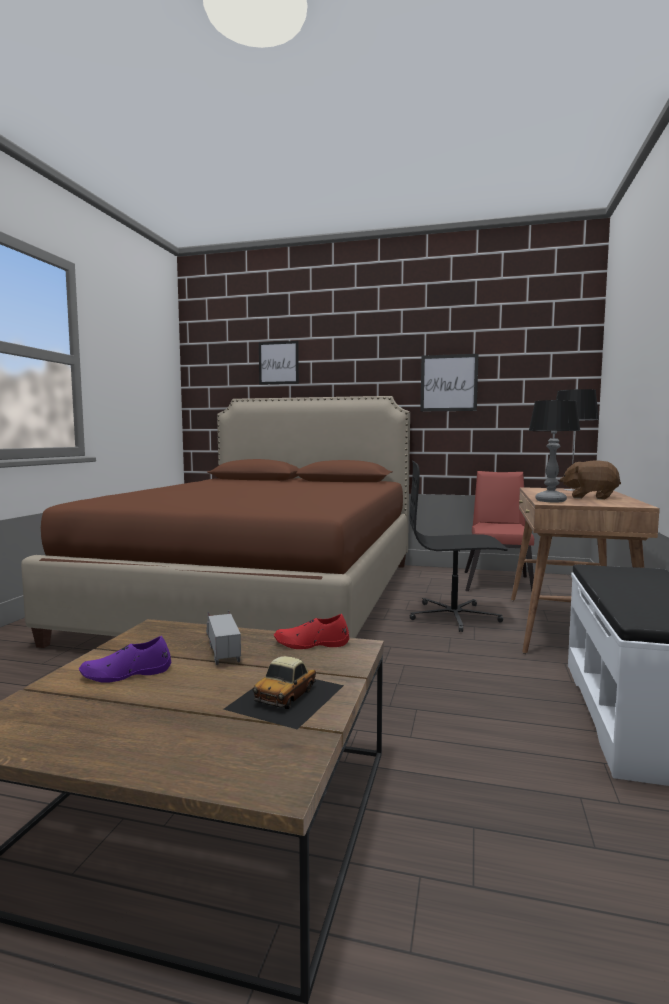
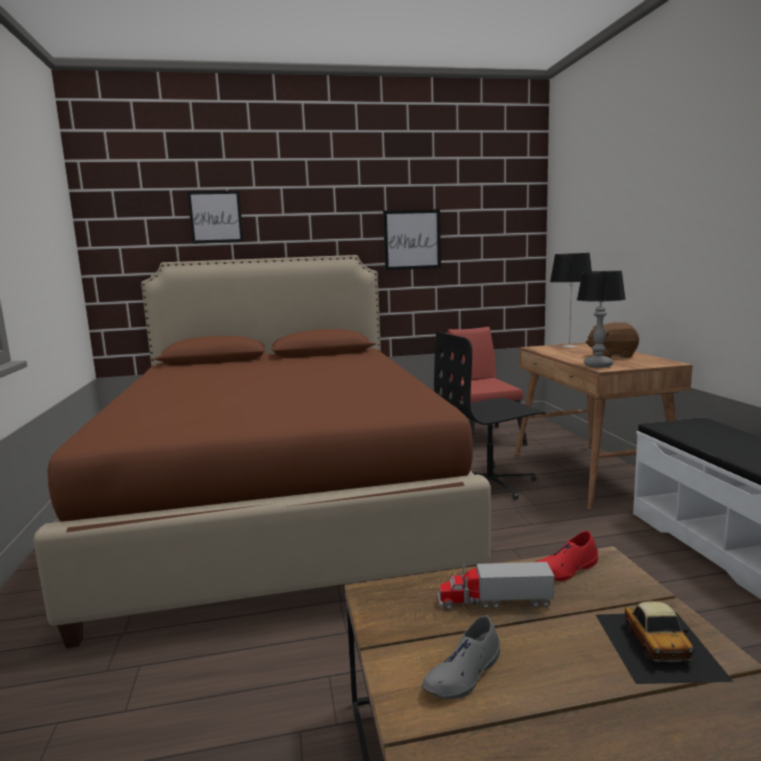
camera: 25 degrees left, 5 degrees up
purple shoe [79,636,171,683] -> grey shoe [422,615,500,699]
toy truck [206,610,241,665] -> toy truck turned 45 degrees counterclockwise [438,562,554,610]

